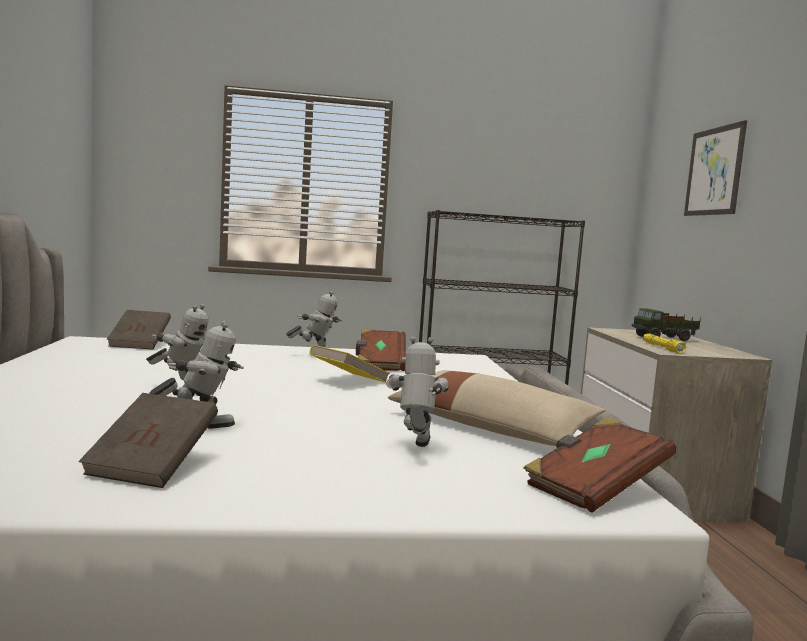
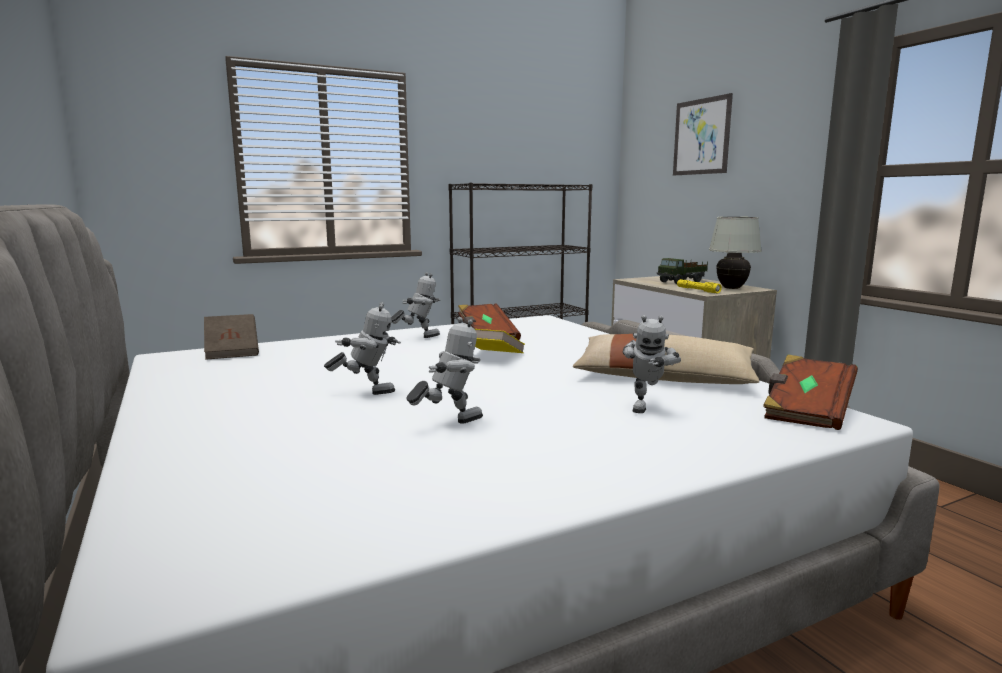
camera: 20 degrees left, 5 degrees up
brown book [79,393,218,488] -> none
toy robot [386,336,449,447] -> toy robot turned 150 degrees counterclockwise [622,315,681,413]
none -> white table lamp [709,217,762,289]

